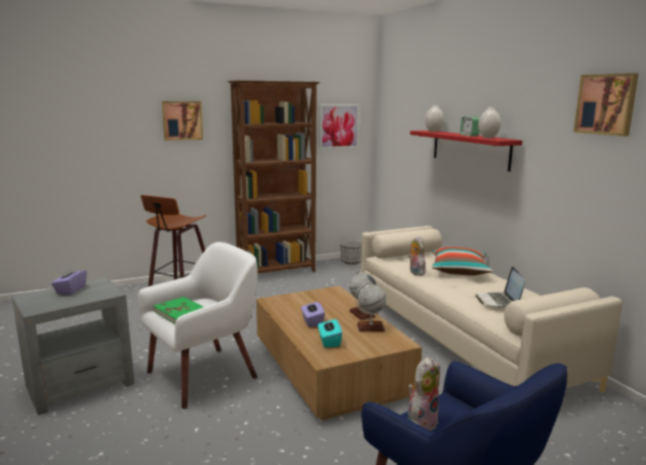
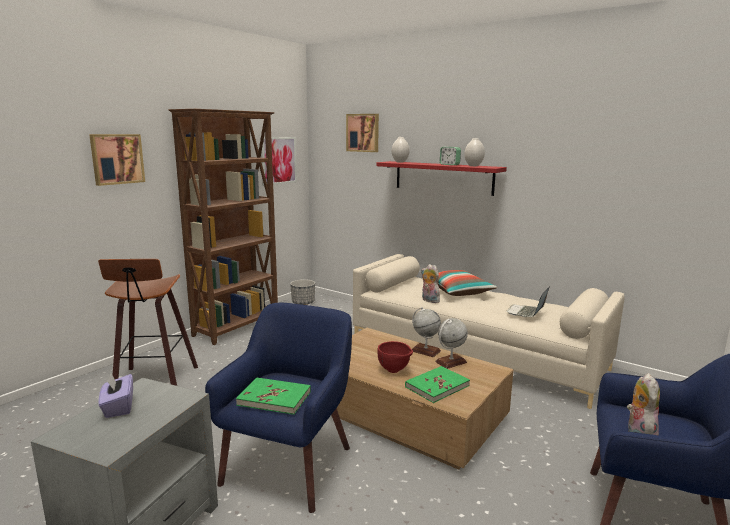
camera: 30 degrees left, 0 degrees up
white armchair [138,242,257,409] -> blue armchair [205,303,352,513]
purple tissue box [301,302,325,327] -> red bowl [377,341,413,373]
turquoise tissue box [318,318,342,348] -> green book [405,366,470,403]
laptop [475,267,525,308] -> laptop turned 60 degrees clockwise [507,287,550,317]
picture [574,73,639,136] -> picture moved to [346,114,379,152]

